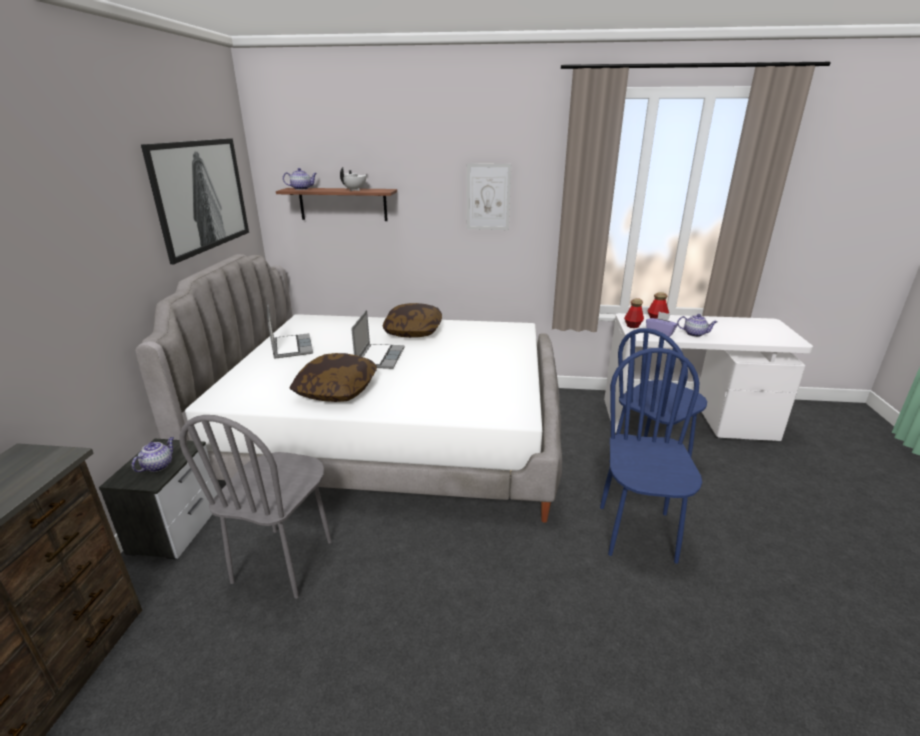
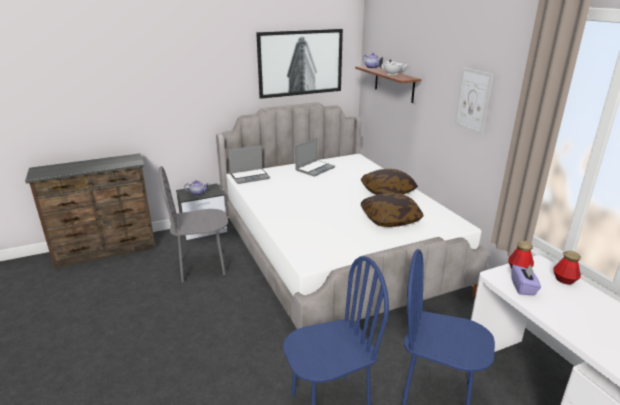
camera: 60 degrees right, 0 degrees up
pillow [289,353,377,402] -> pillow moved to [361,193,423,227]
laptop [351,310,405,369] -> laptop moved to [228,145,270,184]
teapot [677,314,717,337] -> none

